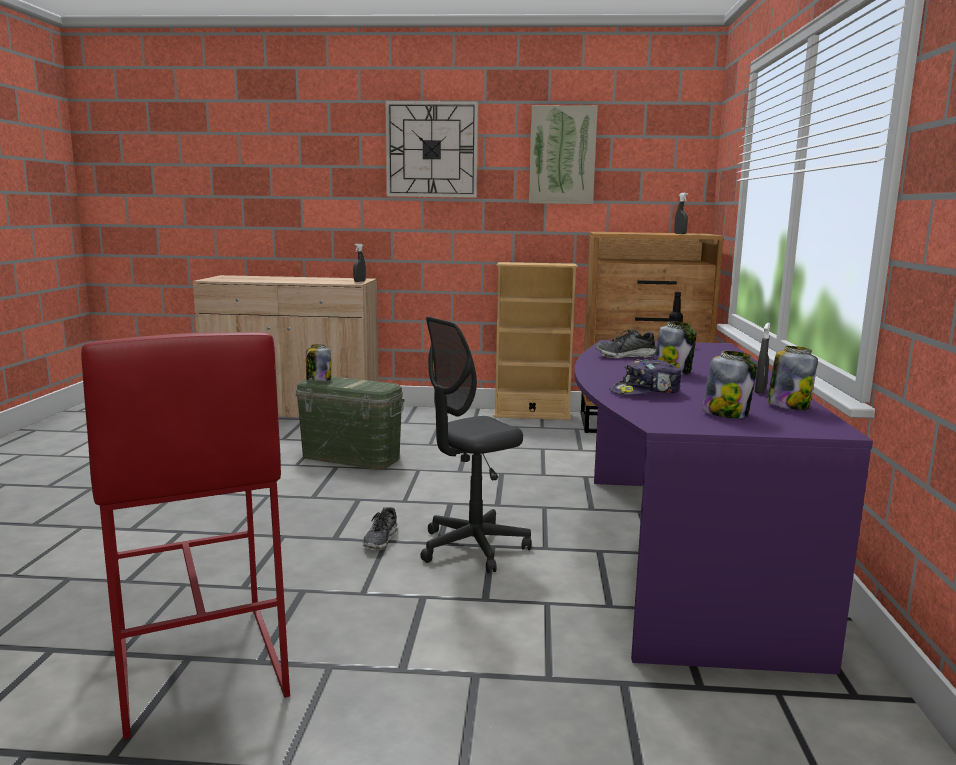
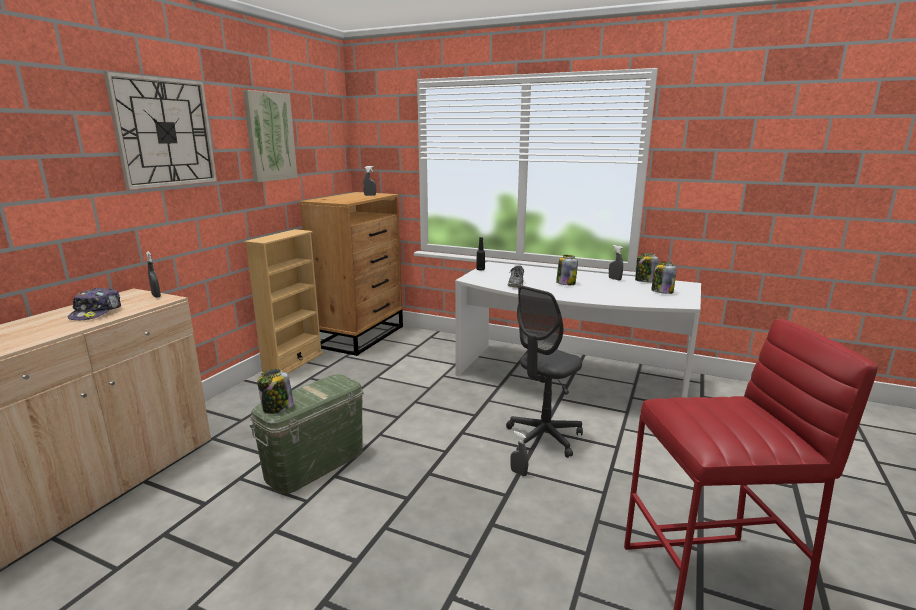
camera: 70 degrees left, 5 degrees up
shoe [362,507,398,550] -> grey spray bottle [510,431,528,477]
grey office chair [420,317,532,573] -> grey office chair turned 60 degrees clockwise [506,285,583,458]
purple desk [574,340,873,675] -> white desk [455,262,701,398]
cap [609,359,681,395] -> cap moved to [68,288,121,321]

